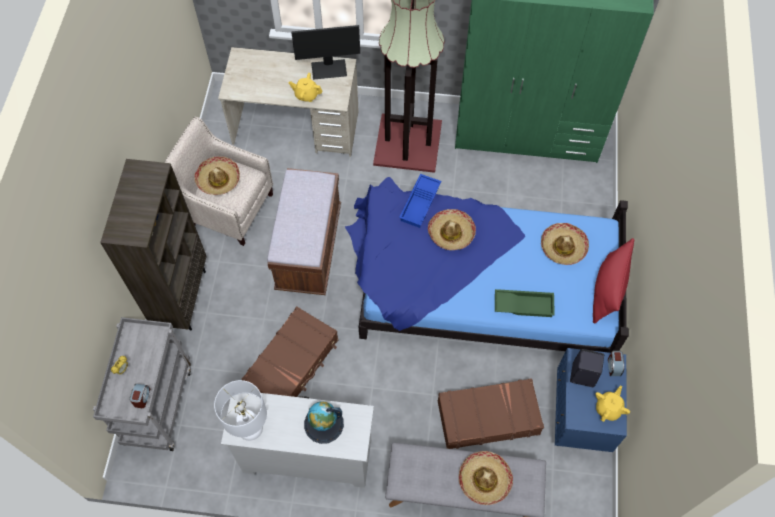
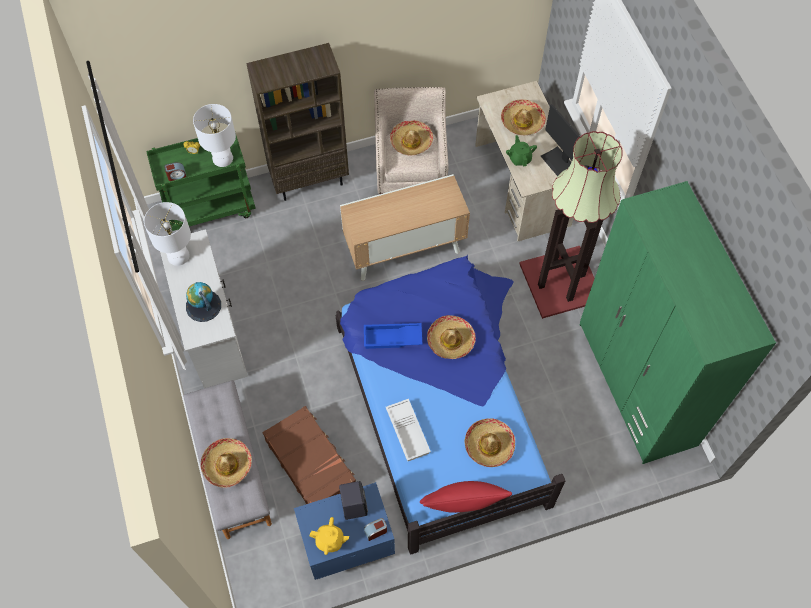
camera: 65 degrees right, 0 degrees up
grey cart [93,317,191,451] -> green cart [146,133,256,231]
brown suitcase [242,306,338,397] -> none
brown bench [267,168,341,295] -> cabinet [340,174,470,281]
yellow teapot [289,73,322,102] -> green teapot [506,135,537,167]
blue tray [399,174,441,228] -> blue tray moved to [364,323,422,349]
green tray [495,289,555,317] -> white tray [386,399,431,461]
none -> white table lamp [193,104,236,167]
none -> hat [501,99,546,135]

